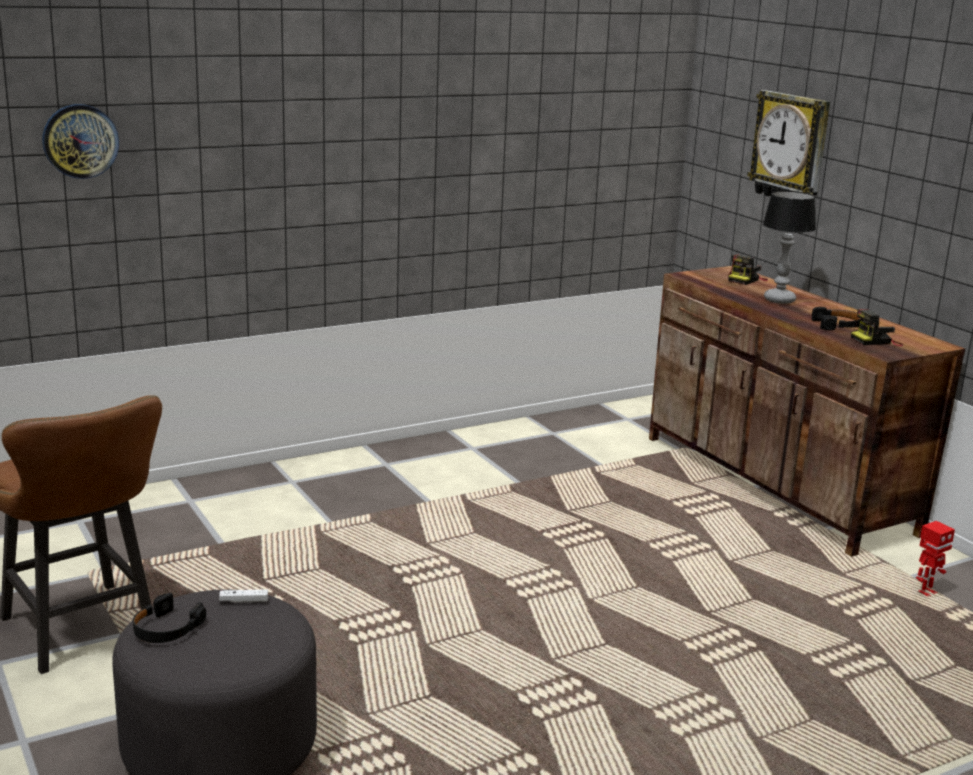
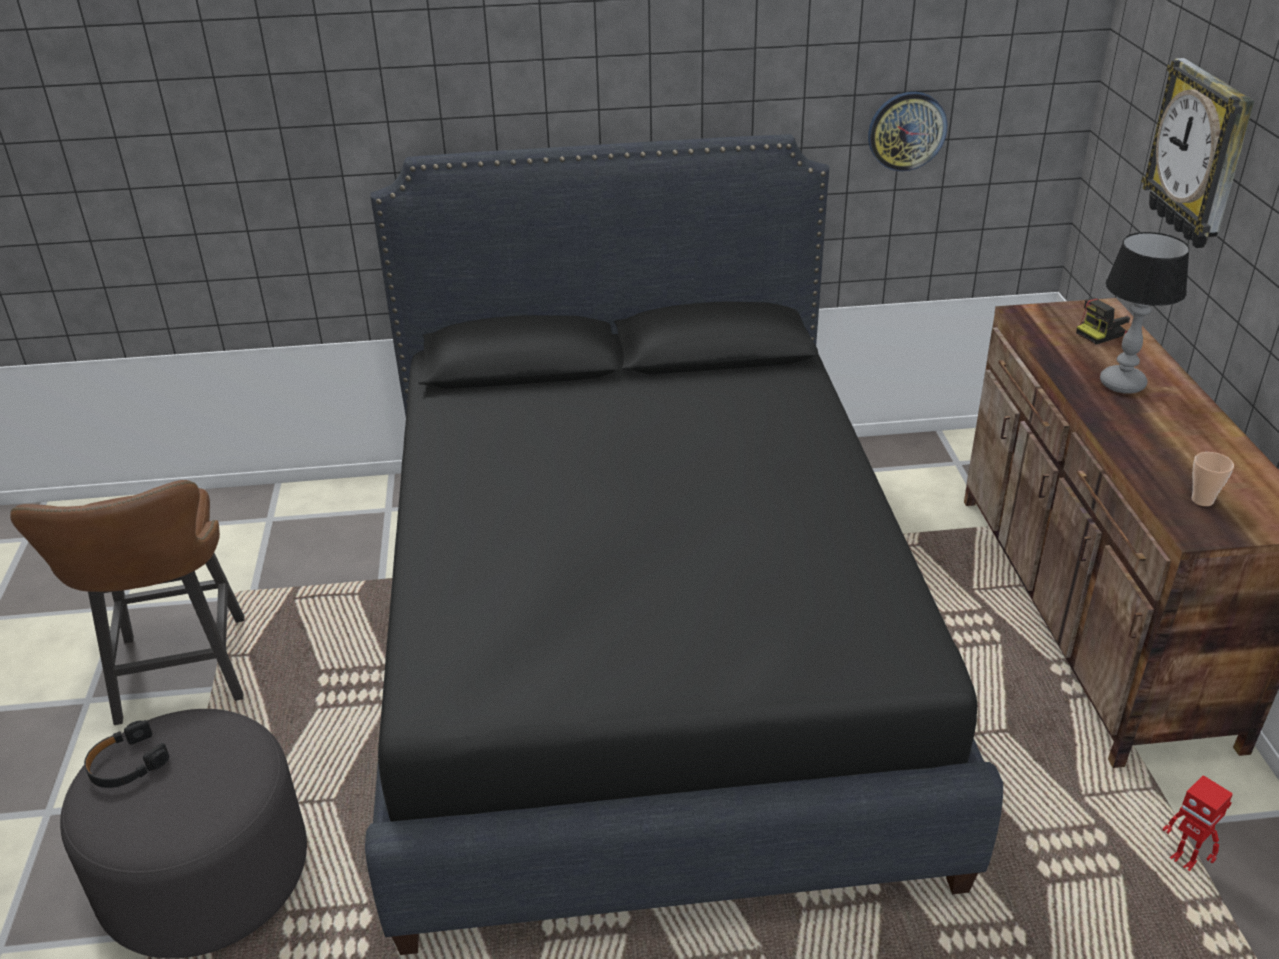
camera: 25 degrees right, 15 degrees up
wall clock [42,104,119,179] -> wall clock moved to [868,92,947,171]
white game controller [219,589,268,603] -> none
black headphones [812,307,861,330] -> none
camera [851,309,903,347] -> cup [1192,452,1234,506]
toy robot [916,521,955,597] -> toy robot turned 60 degrees clockwise [1163,775,1233,871]
none -> black bed [365,134,1003,955]

